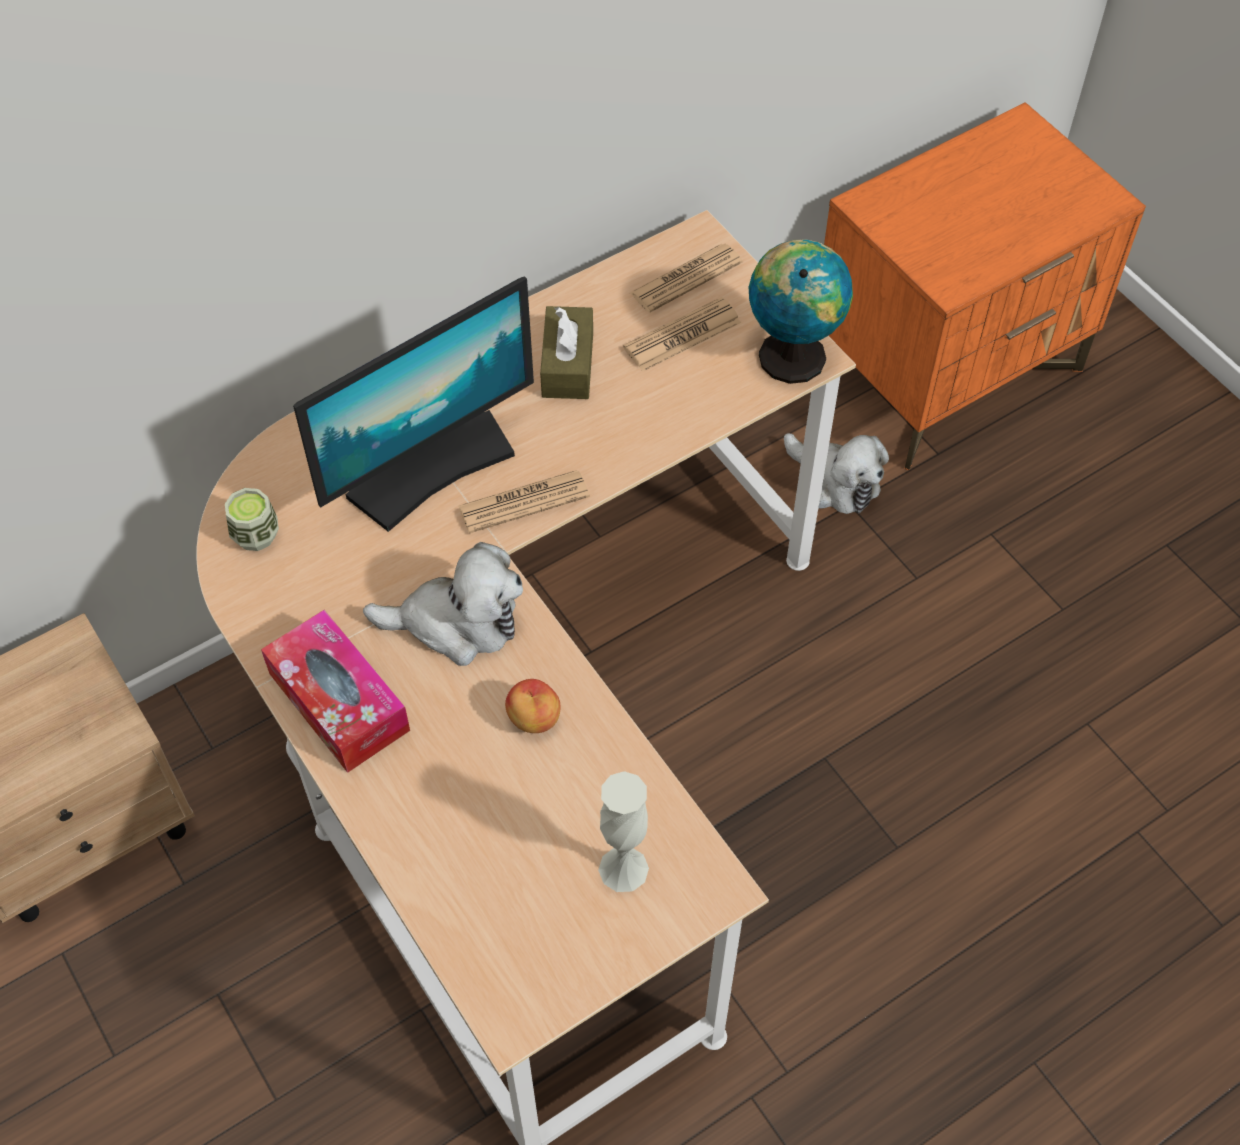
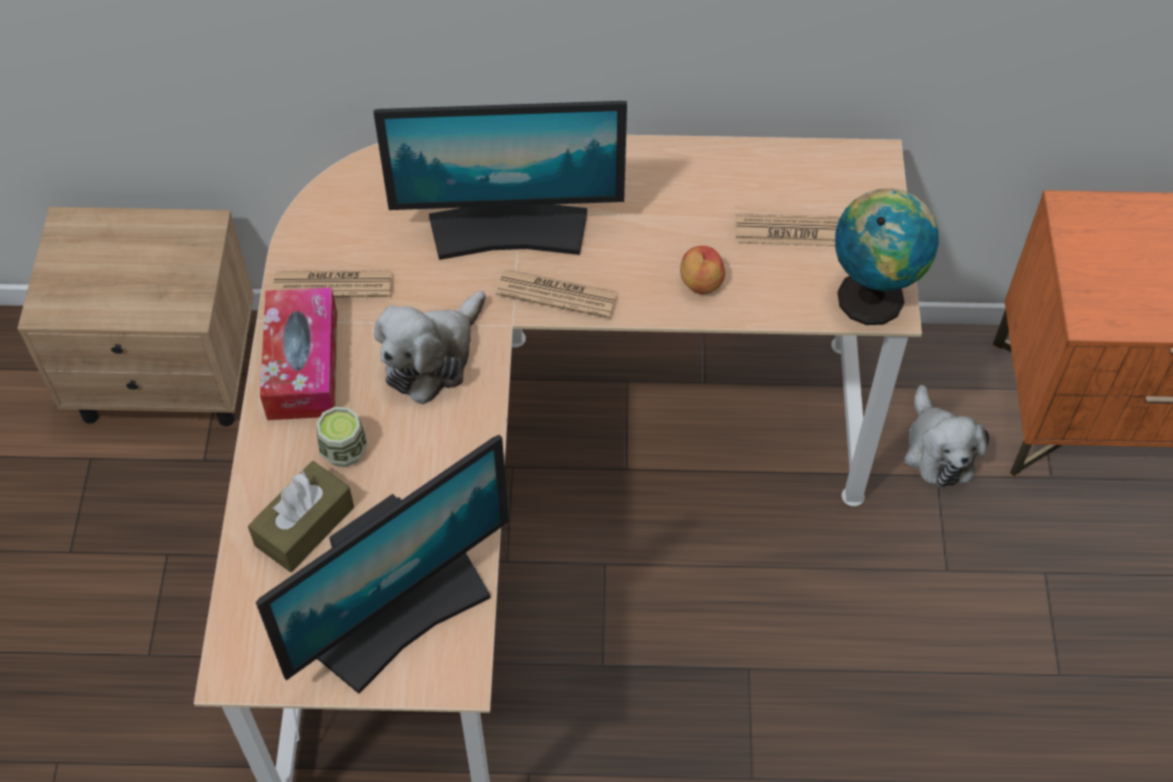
camera: 35 degrees right, 0 degrees up
cup [225,488,279,551] -> cup moved to [316,406,367,467]
plush toy [363,542,523,666] -> plush toy turned 90 degrees clockwise [374,291,486,404]
apple [505,679,560,733] -> apple moved to [680,246,725,294]
brown tissue box [540,306,593,399] -> brown tissue box moved to [248,461,354,572]
white vase [598,771,649,892] -> monitor [256,435,509,694]
newspaper [630,244,743,313] -> newspaper moved to [273,270,393,298]

